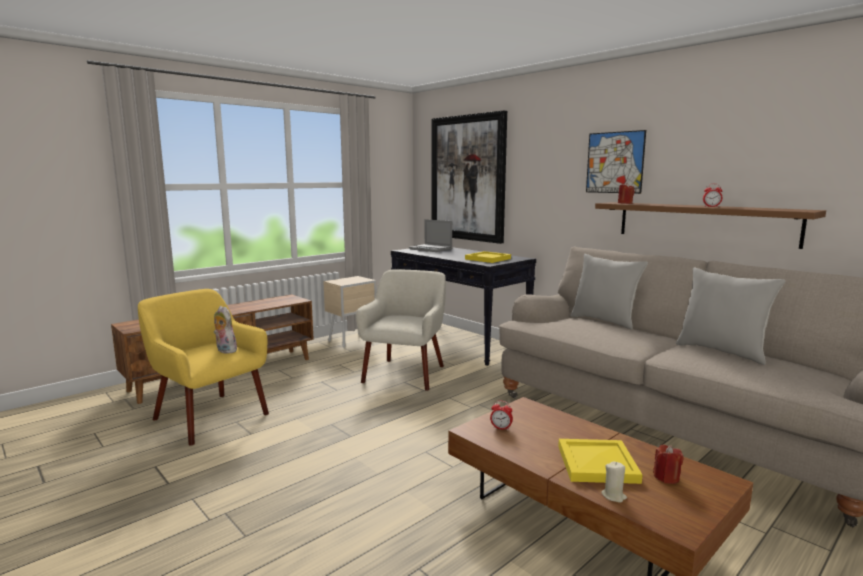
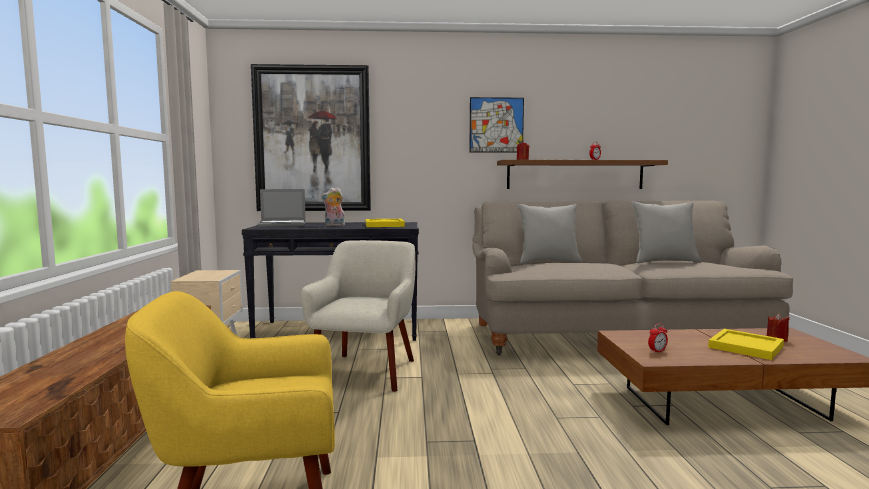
camera: 50 degrees left, 5 degrees down
plush toy [213,306,237,354] -> plush toy moved to [321,187,345,226]
beige armchair [356,269,446,391] -> beige armchair turned 45 degrees clockwise [301,240,415,392]
beige candle [601,462,627,503] -> none

